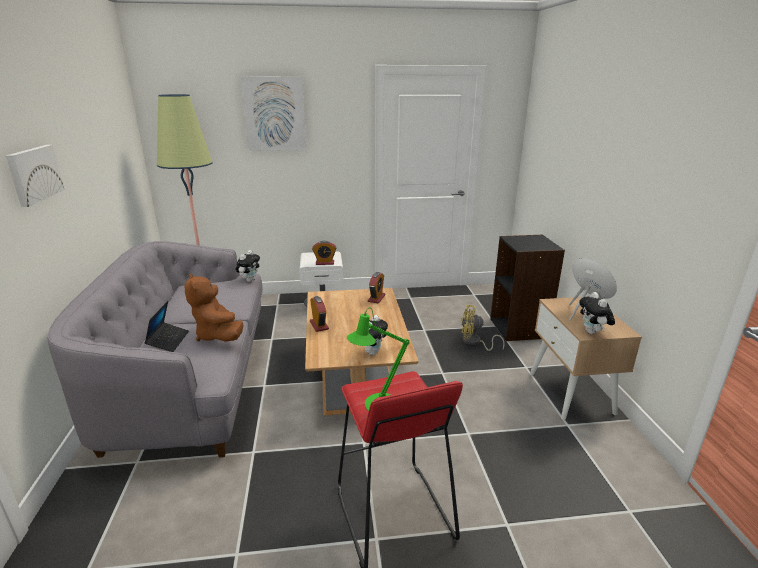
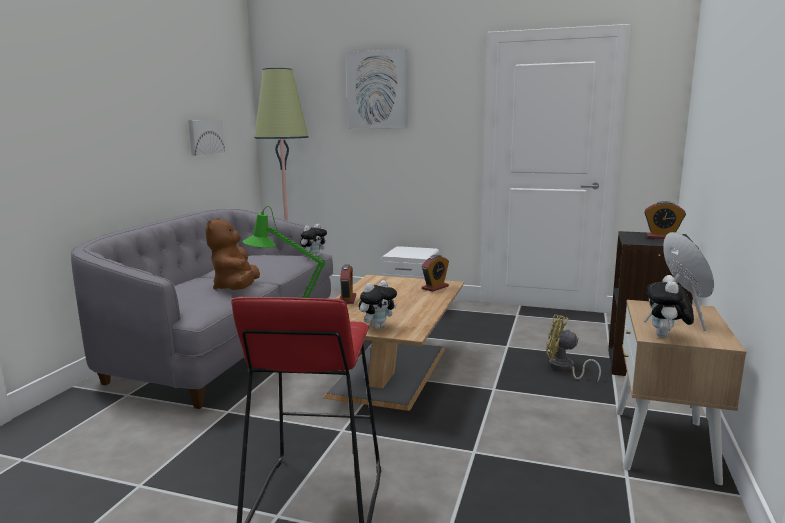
camera: 25 degrees right, 10 degrees down
picture [6,145,65,207] -> picture moved to [188,120,225,156]
laptop [144,301,189,352] -> none
alarm clock [312,241,336,265] -> alarm clock moved to [644,201,686,239]

